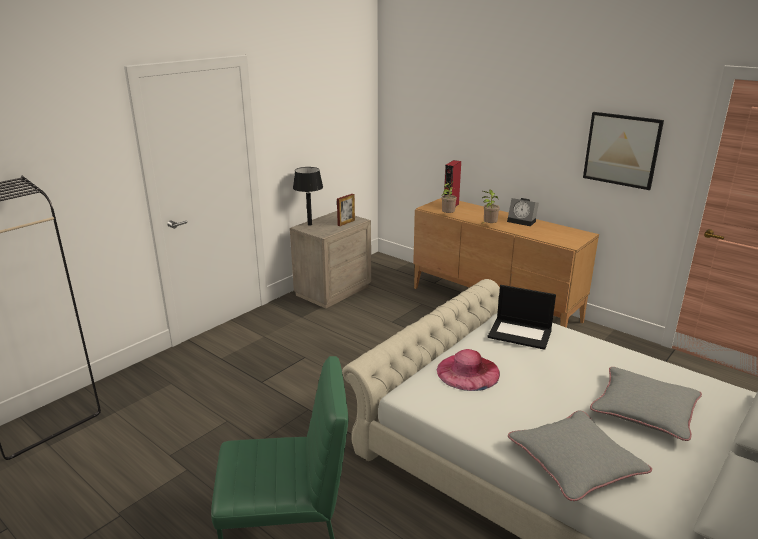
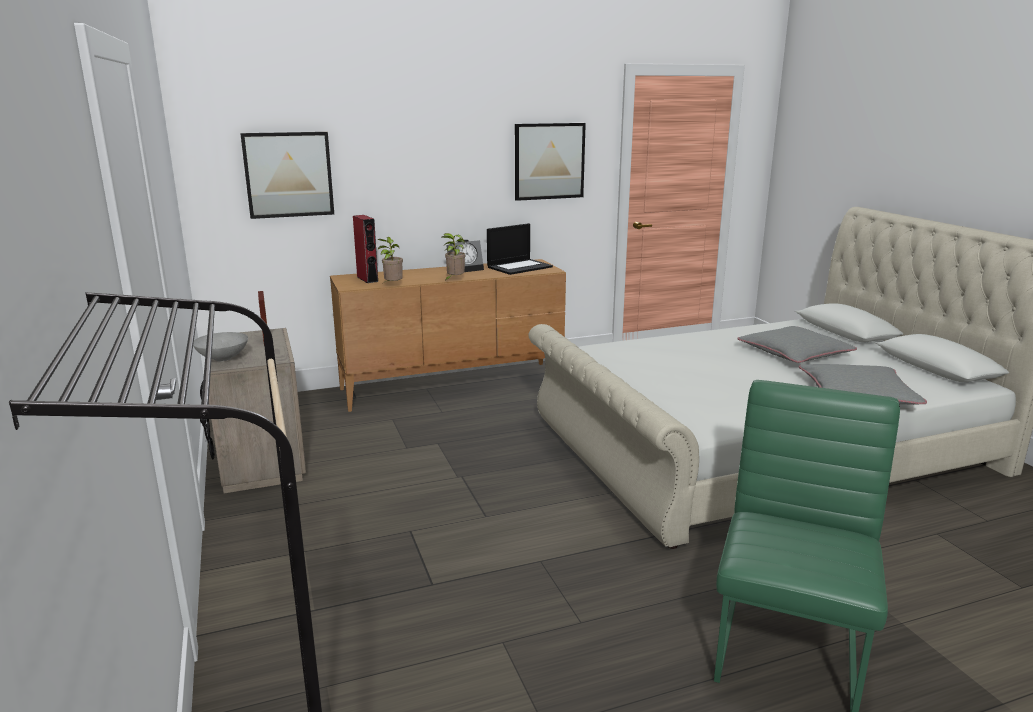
camera: 60 degrees left, 5 degrees down
black table lamp [293,167,323,226] -> grey bowl [193,332,248,361]
pink hat [436,349,500,391] -> none
laptop [488,285,556,350] -> laptop moved to [487,223,553,275]
none -> picture [240,132,334,219]

